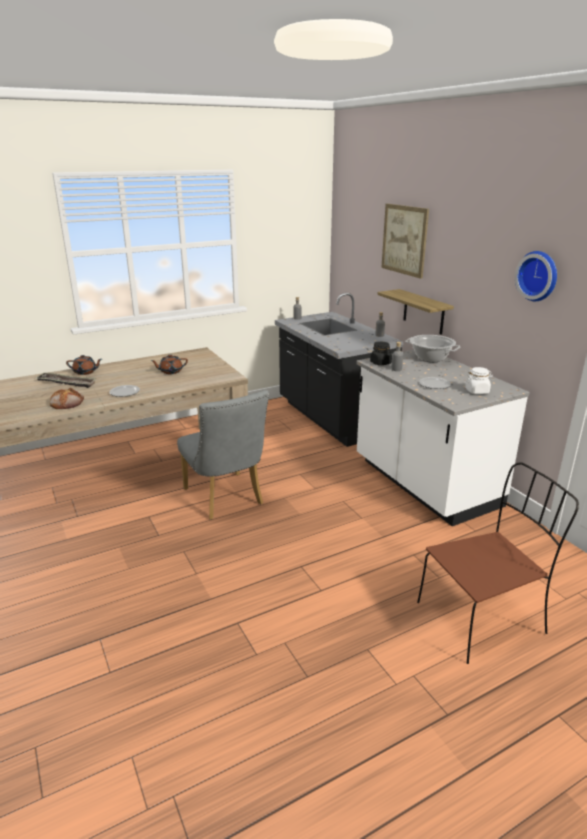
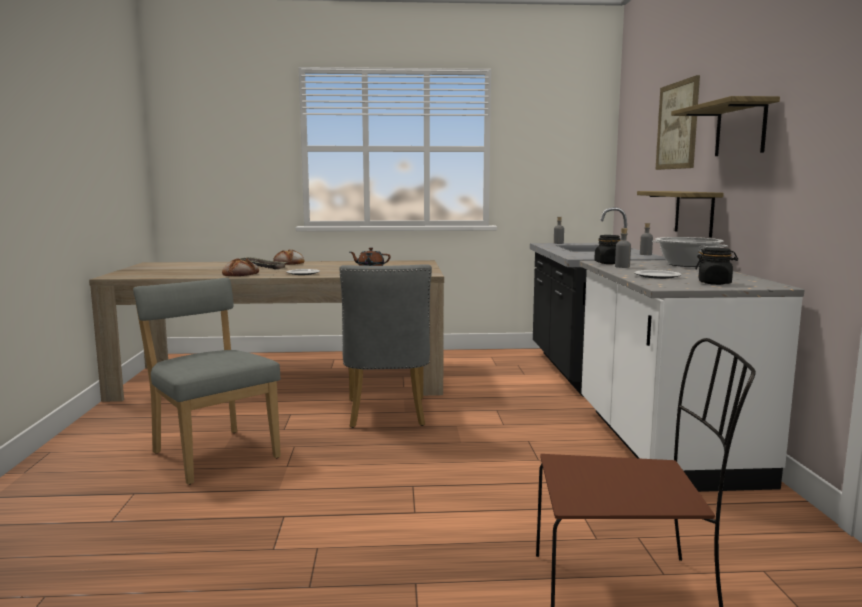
camera: 25 degrees right, 15 degrees down
brown teapot [66,355,102,375] -> bread [273,249,305,265]
white jar [465,367,493,394] -> black jar [695,248,738,285]
wall clock [515,251,557,301] -> none
none -> grey chair [133,278,281,485]
none -> shelf [671,96,780,156]

